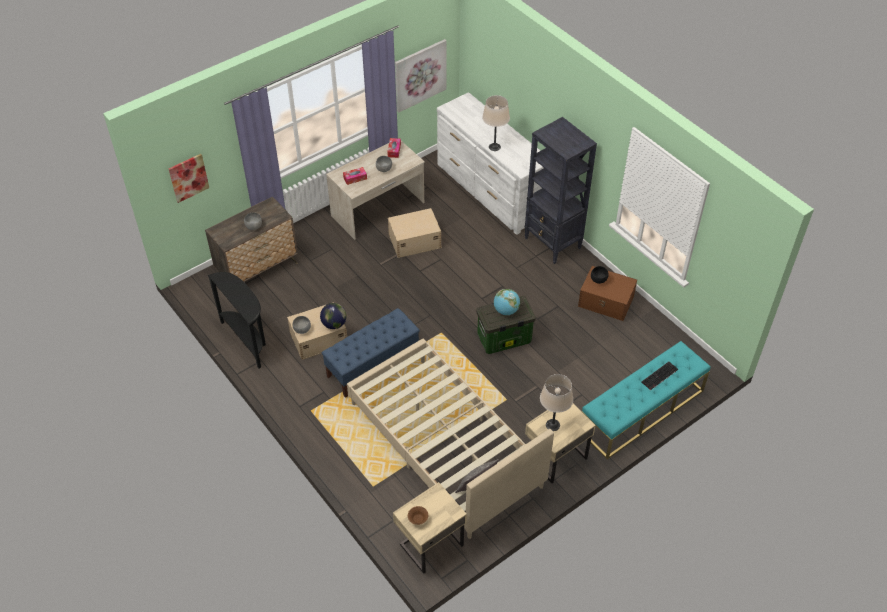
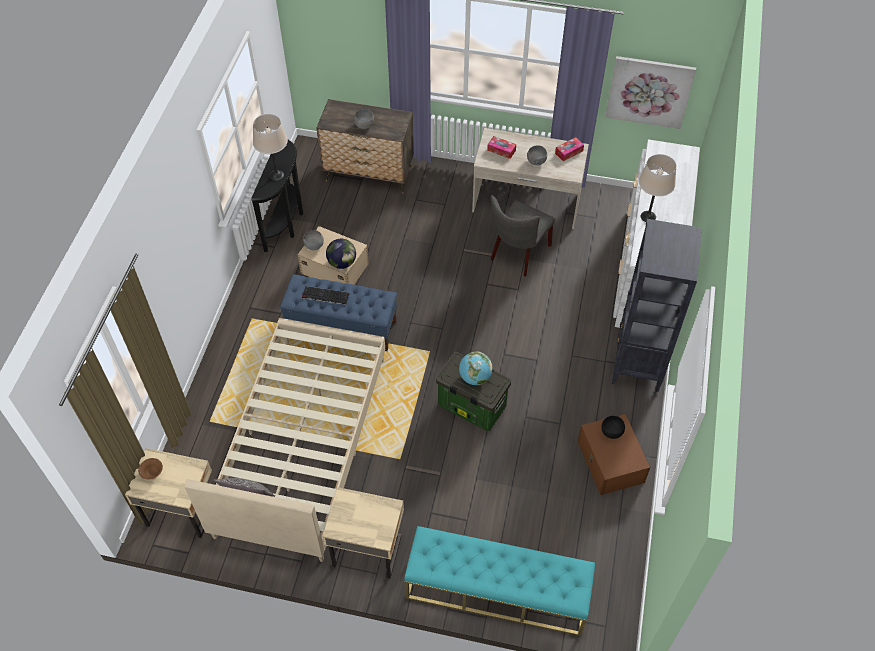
camera: 50 degrees right, 5 degrees up
picture [168,154,209,203] -> none
beige storage box [388,208,441,258] -> grey chair [491,195,555,276]
beige table lamp [540,374,573,431] -> beige table lamp moved to [253,114,288,181]
keyboard [641,362,678,390] -> keyboard moved to [302,286,350,305]

